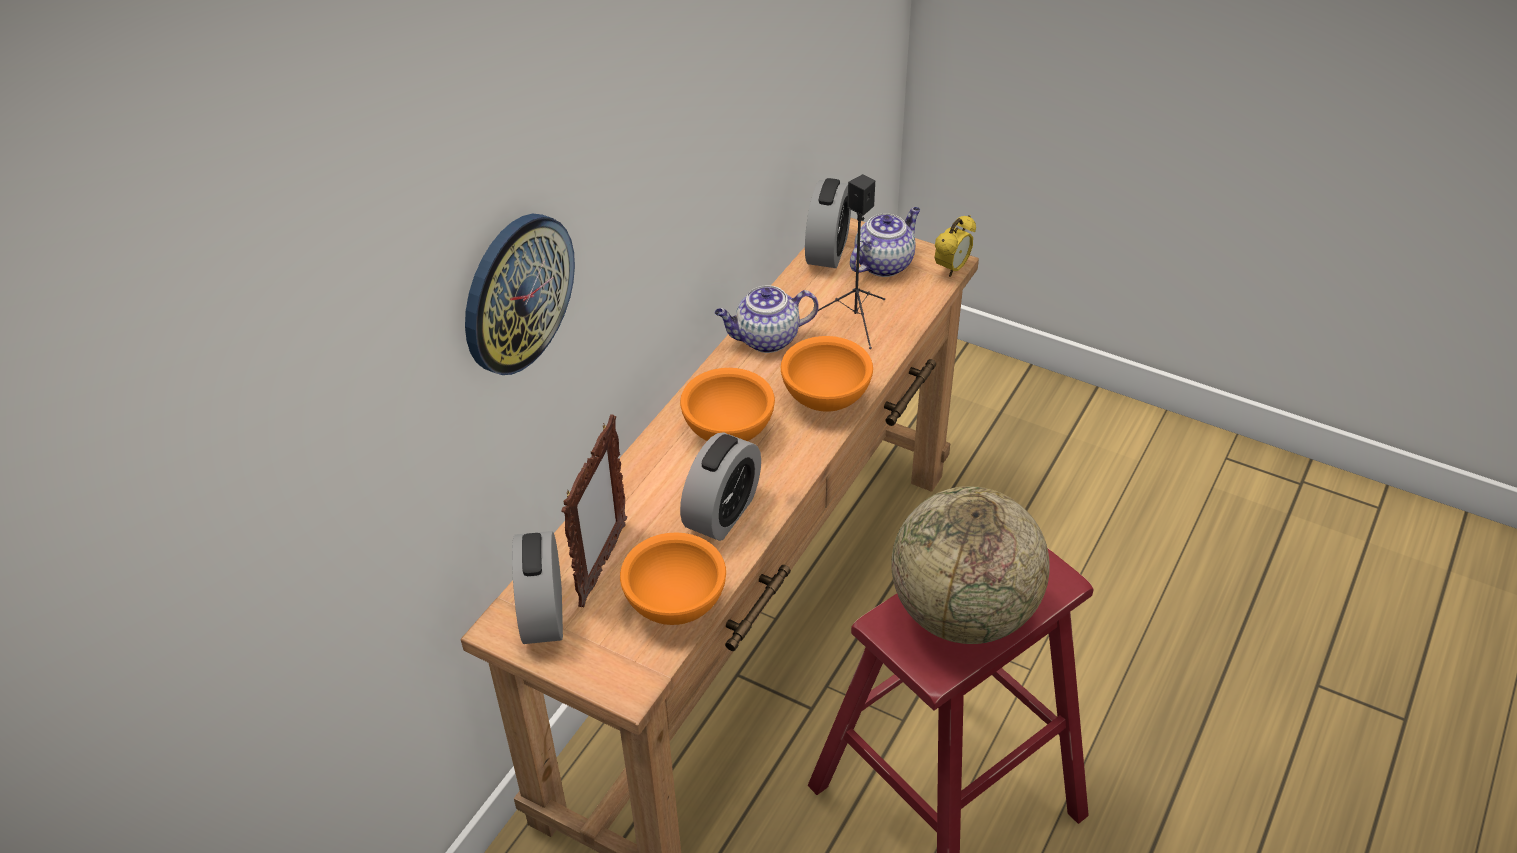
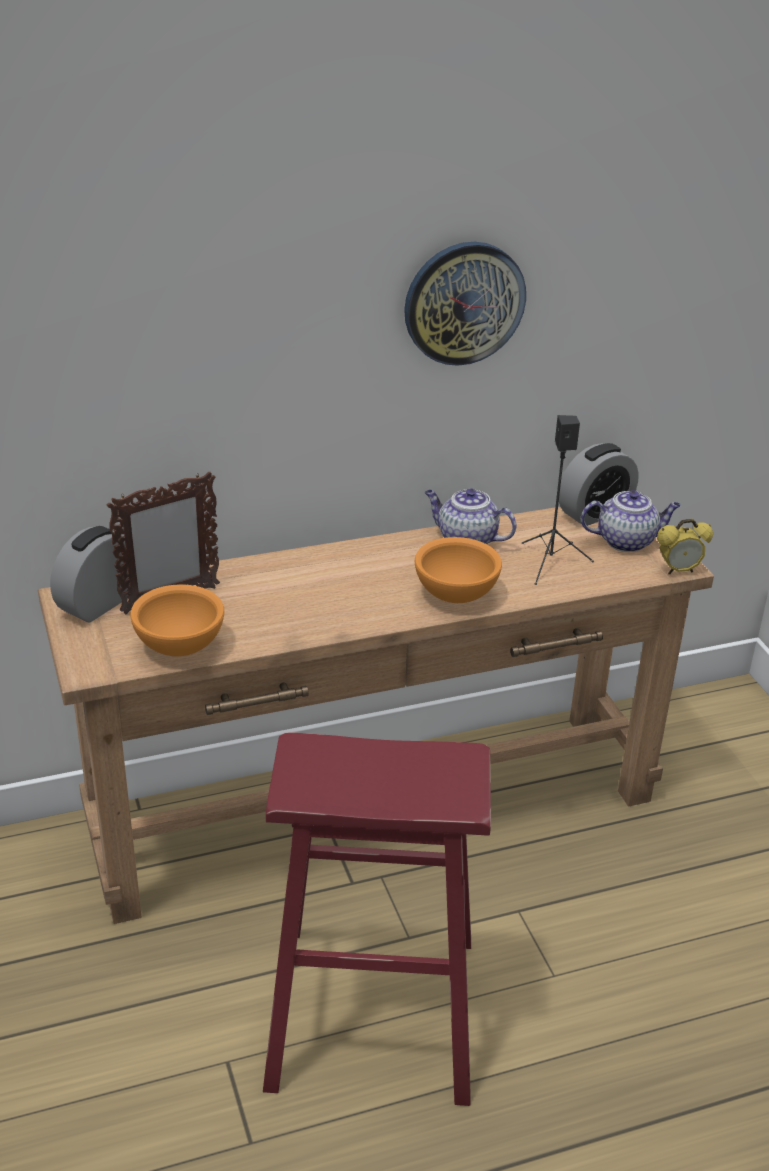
camera: 40 degrees right, 10 degrees down
wall clock [465,214,575,375] -> wall clock moved to [404,242,526,366]
orange bowl [680,368,775,441] -> none
alarm clock [680,432,761,541] -> none
globe [891,486,1050,644] -> none

